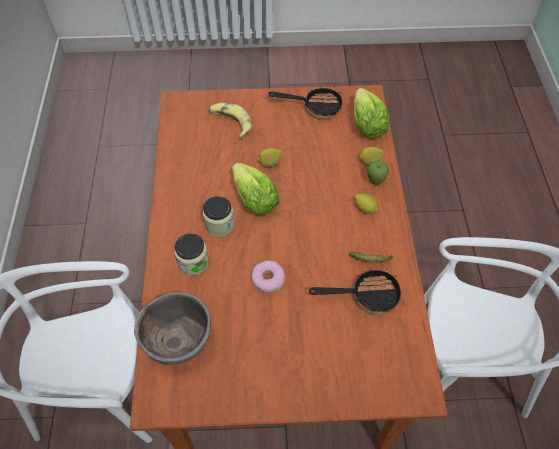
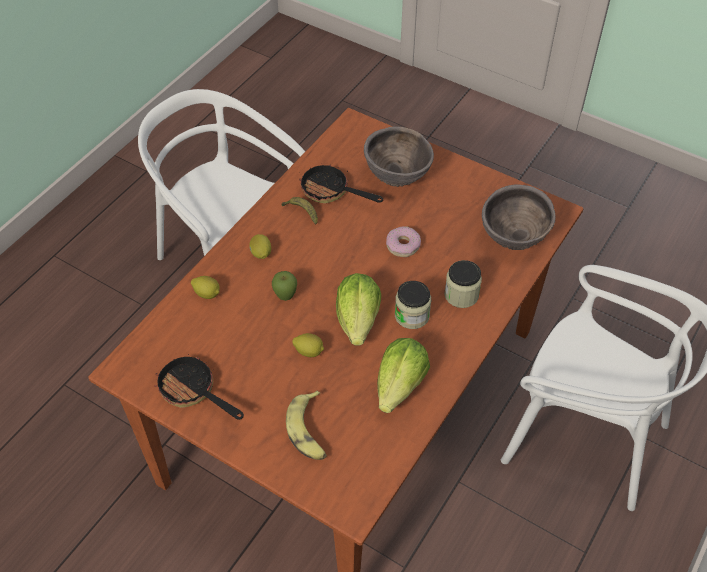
camera: 145 degrees left, 5 degrees down
lettuce [354,88,390,138] -> lettuce moved to [377,338,430,413]
apple [367,161,389,185] -> apple moved to [272,271,297,301]
none -> brown bowl [364,126,434,187]

